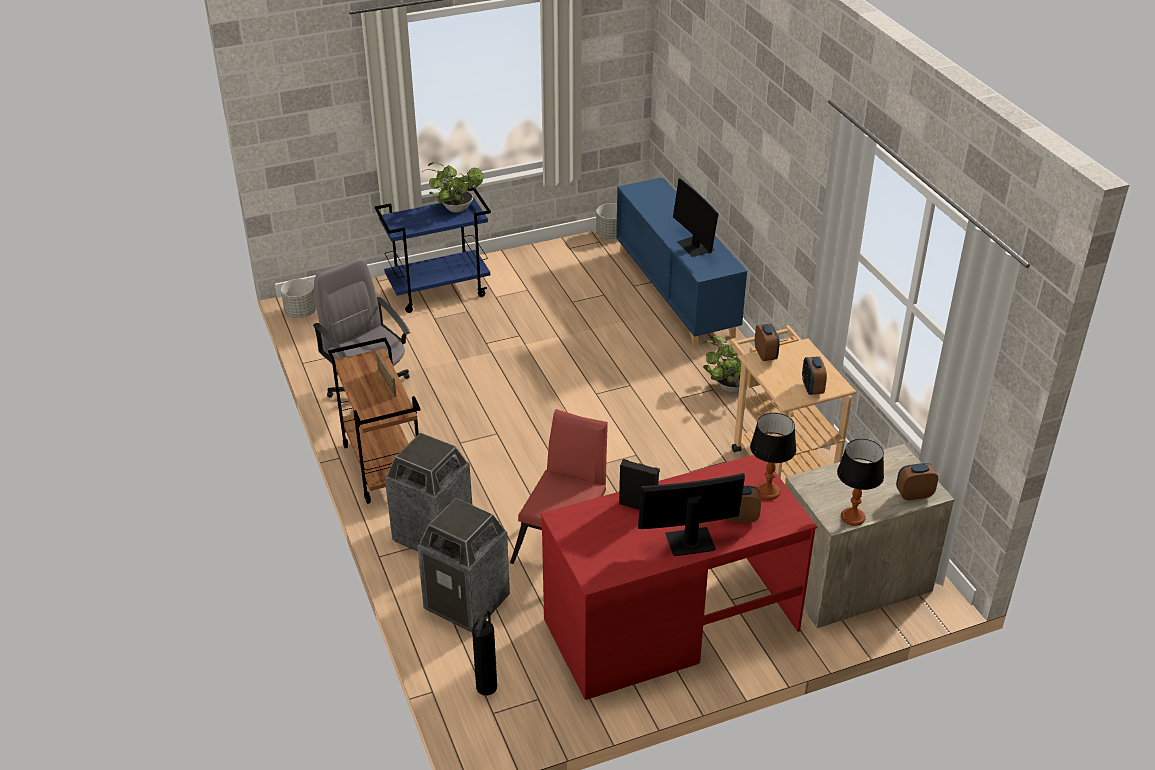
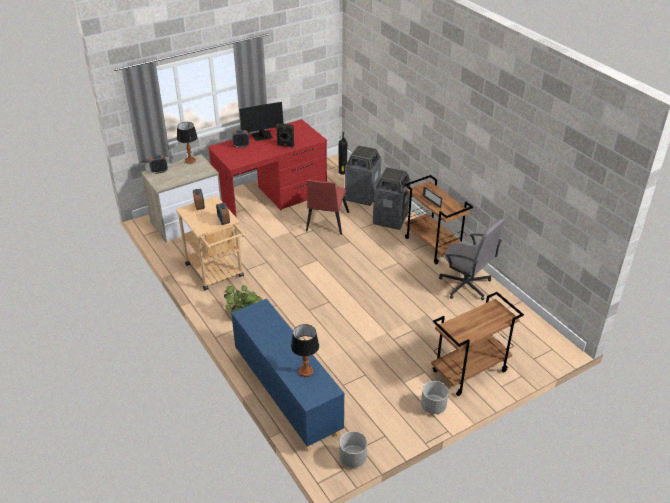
camera: 170 degrees right, 0 degrees up
grey planter [281,279,317,318] -> grey planter moved to [421,381,449,414]
blue cart [374,187,491,313] -> brown cart [431,292,524,396]
potted plant [421,162,484,213] -> none
monitor [673,178,719,257] -> none
table lamp [750,413,796,500] -> table lamp moved to [291,324,319,377]

